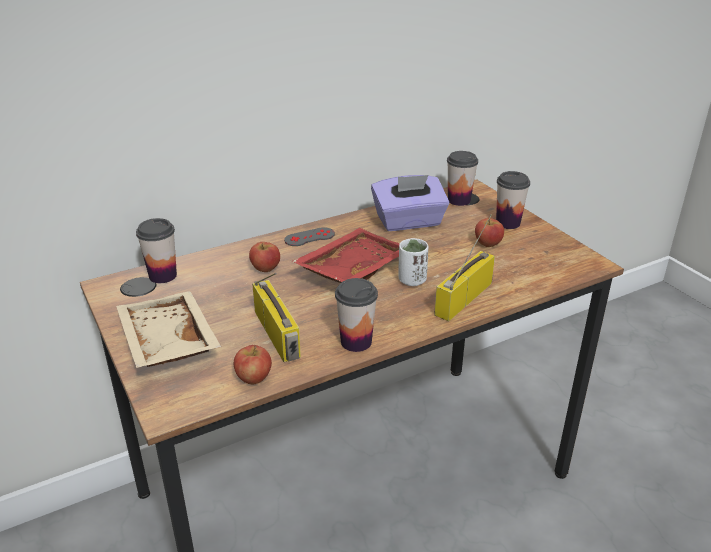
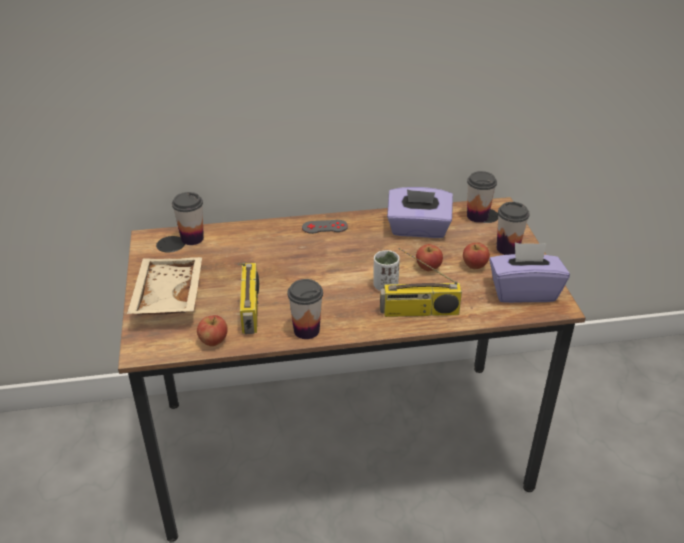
camera: 20 degrees right, 5 degrees up
apple [249,242,280,272] -> apple moved to [416,244,443,271]
red tray [291,228,400,283] -> none
radio [434,214,495,321] -> radio turned 150 degrees counterclockwise [380,248,462,317]
none -> purple tissue box [489,243,570,303]

